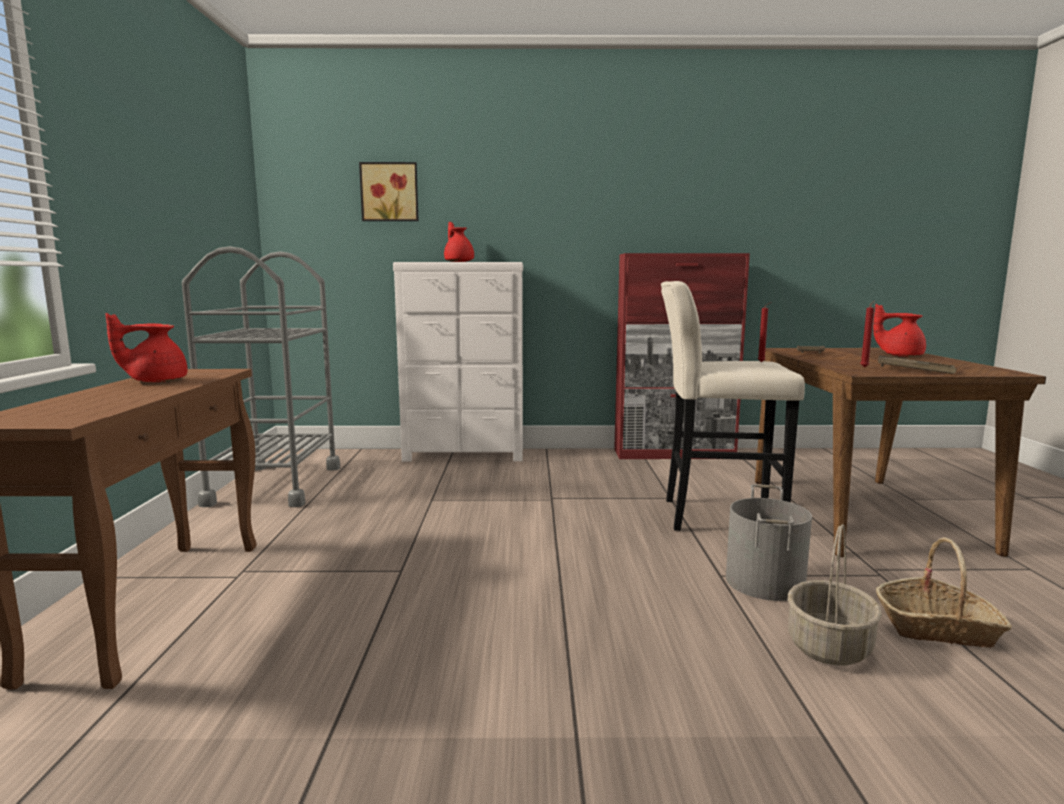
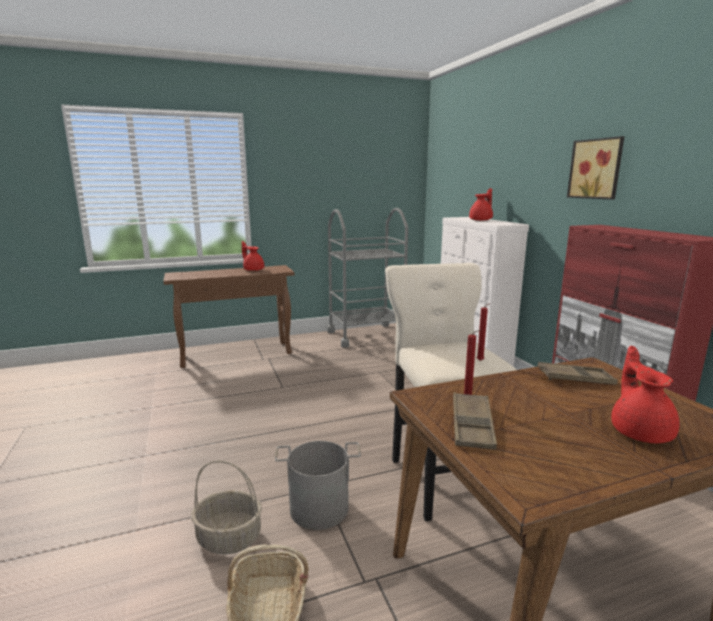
camera: 70 degrees right, 5 degrees up
picture [359,162,419,221] -> picture moved to [567,136,624,200]

